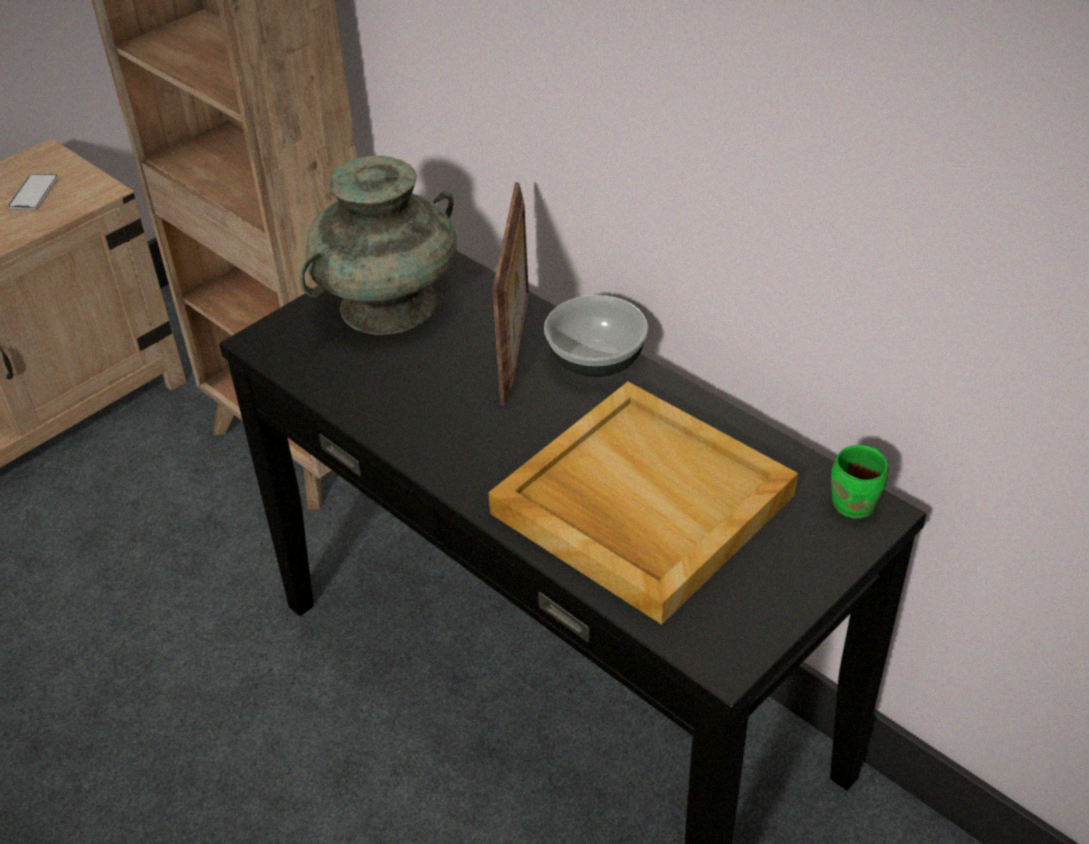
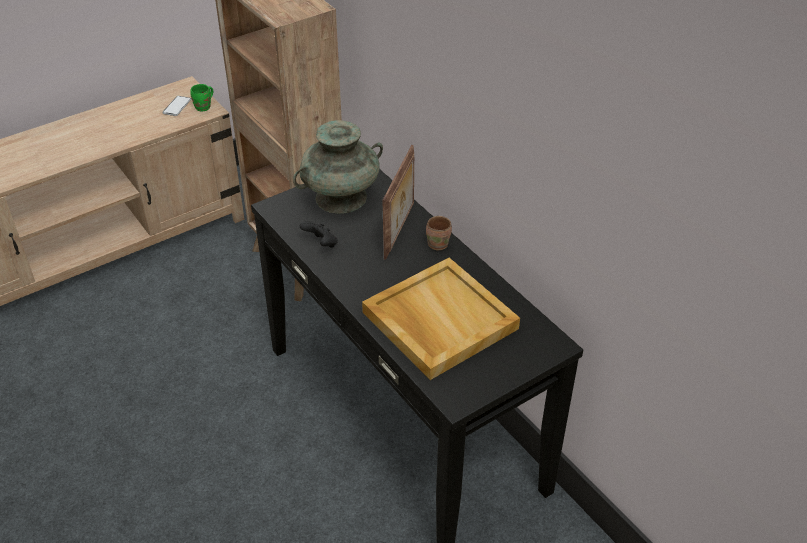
camera: 10 degrees right, 0 degrees up
bowl [544,295,648,377] -> brown mug [426,216,452,250]
green mug [831,445,889,519] -> green mug moved to [190,84,213,111]
none -> black game controller [300,221,338,247]

